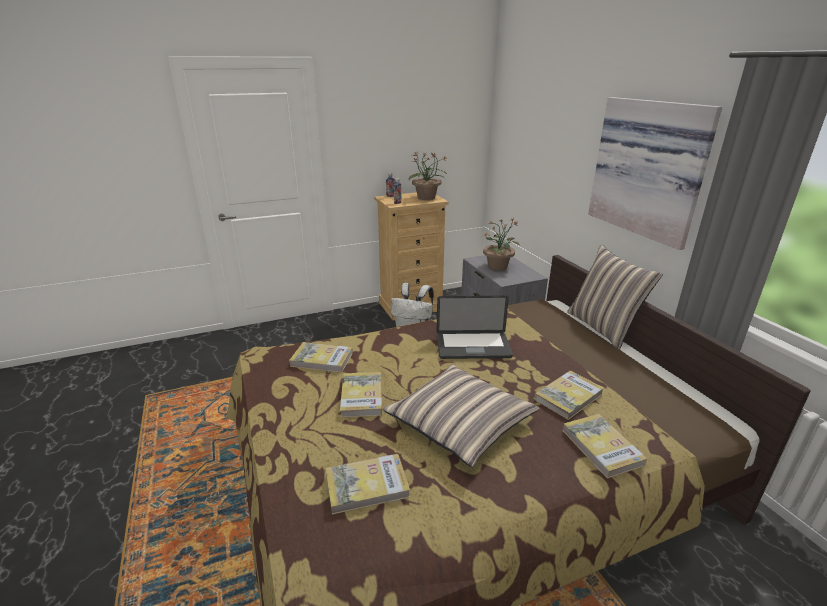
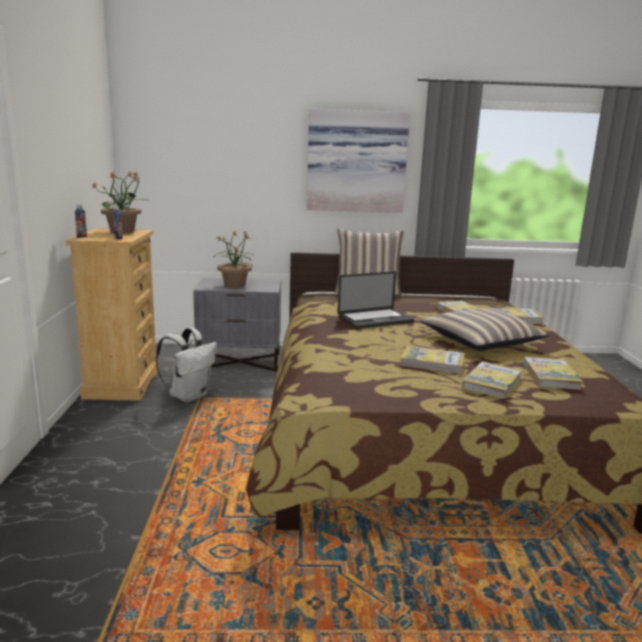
camera: 70 degrees left, 10 degrees down
book [289,342,353,373] -> book moved to [462,361,522,399]
laptop [436,296,513,359] -> laptop turned 45 degrees clockwise [337,271,414,329]

